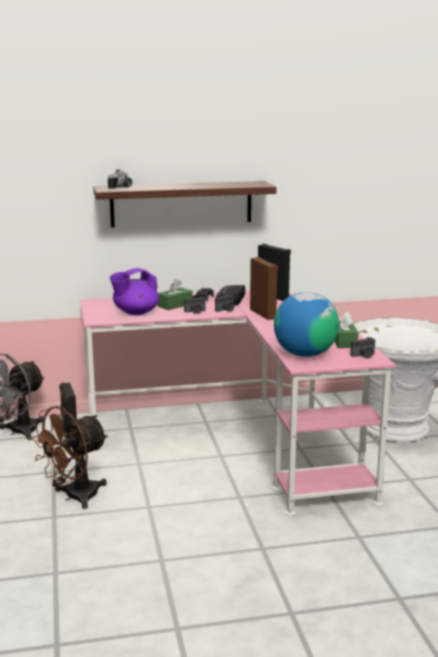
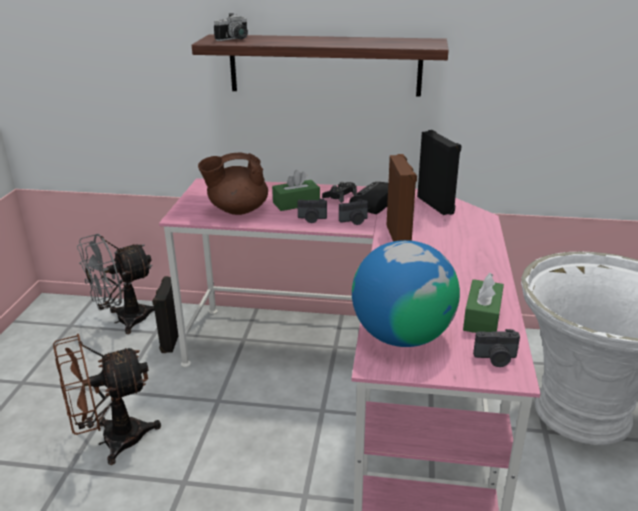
camera: 20 degrees right, 10 degrees up
purple teapot [110,268,159,315] -> brown teapot [198,152,268,215]

